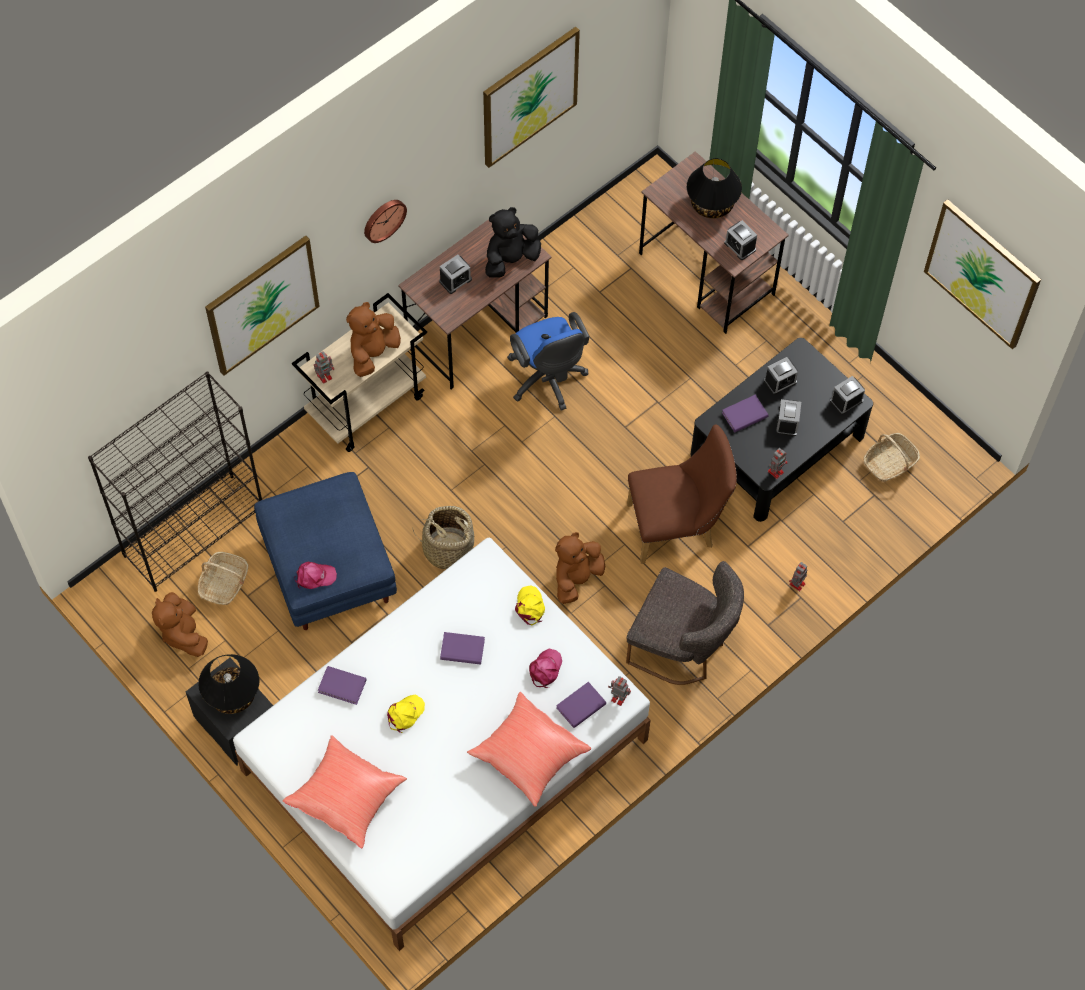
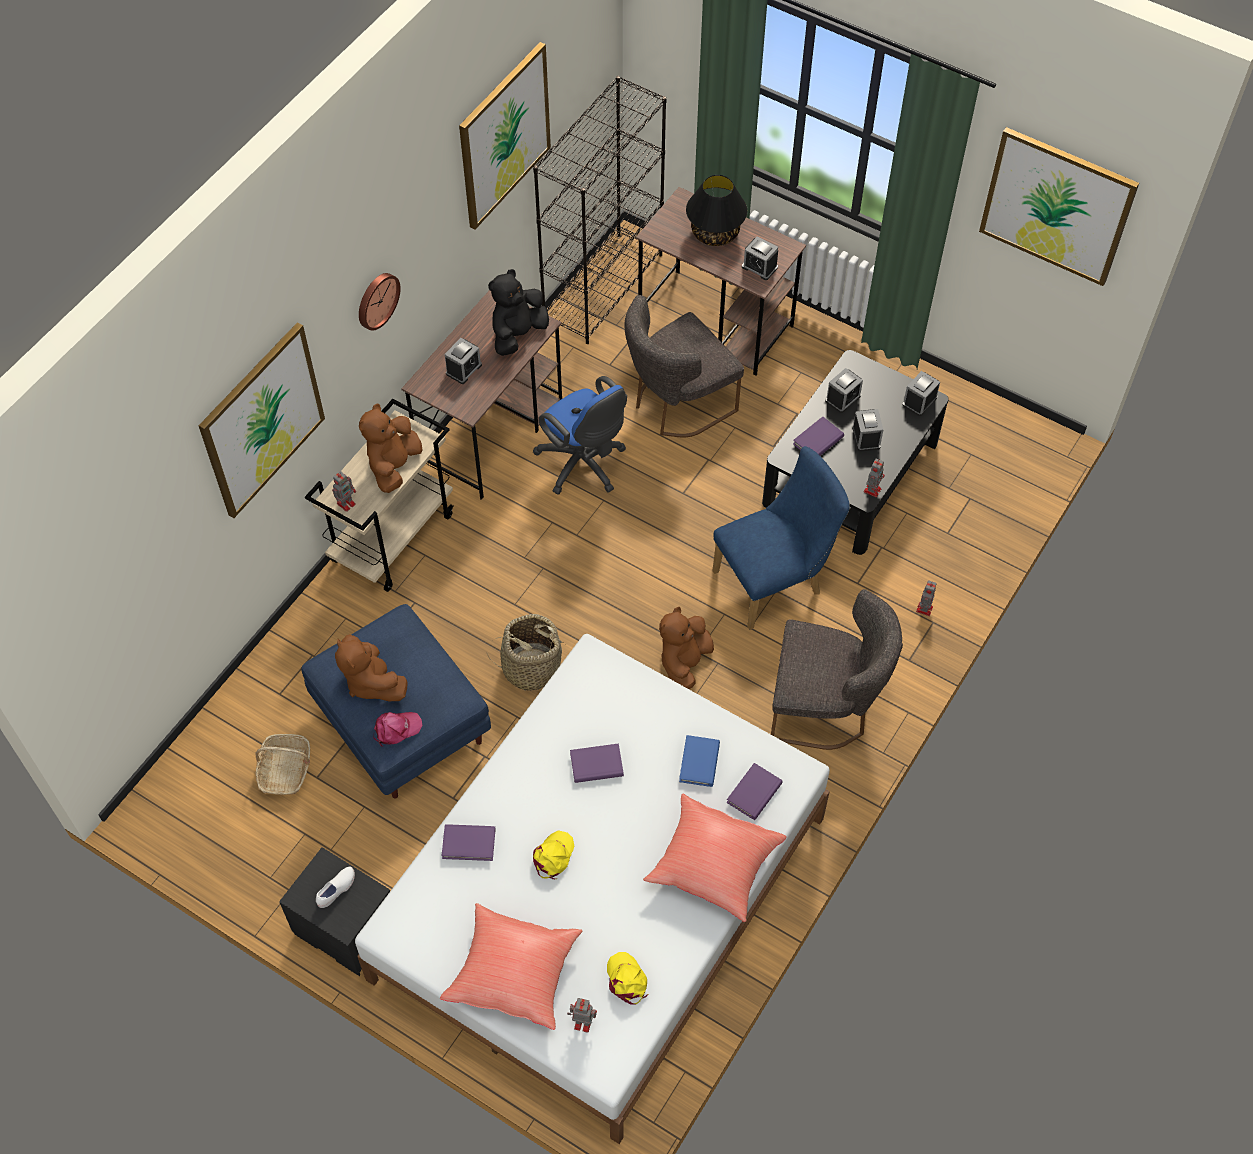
camera: 15 degrees left, 5 degrees down
black bookcase [88,371,262,592] -> black bookcase moved to [533,76,667,344]
brown plush toy [152,592,208,657] -> brown plush toy moved to [335,634,408,701]
black table lamp [198,654,259,714] -> white shoe [316,867,355,908]
yellow cap [515,585,545,625] -> yellow cap moved to [607,952,648,1004]
pink cap [529,649,562,688] -> blue book [679,735,720,787]
toy robot [608,676,631,706] -> toy robot moved to [567,998,597,1033]
brown chair [627,424,737,564] -> blue chair [712,446,850,630]
basket [863,433,920,482] -> none
none -> grey chair [624,295,744,438]

